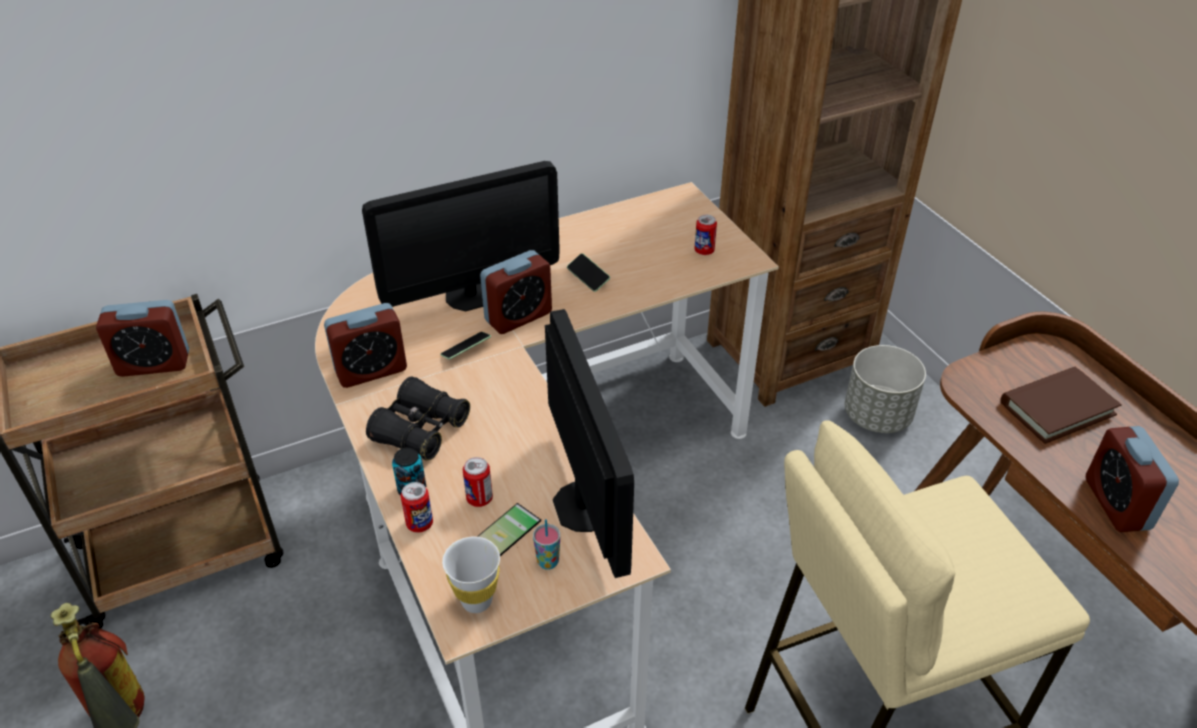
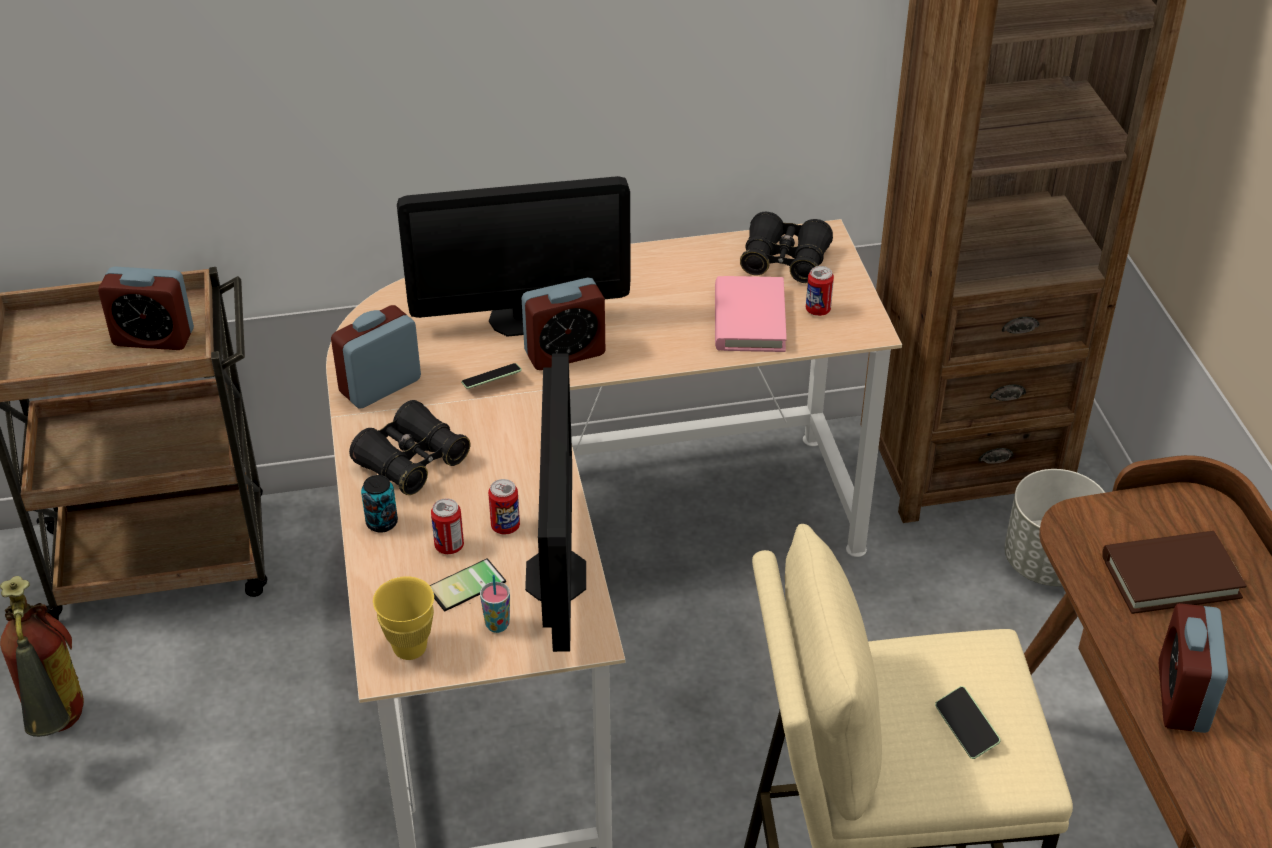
camera: 15 degrees right, 0 degrees up
alarm clock [324,303,407,388] -> alarm clock turned 150 degrees clockwise [331,305,421,409]
can [401,482,433,533] -> can moved to [488,479,520,534]
white cup [442,537,500,613] -> yellow cup [373,576,434,660]
phone [567,253,610,292] -> phone moved to [935,686,1001,759]
none -> pink book [715,276,787,352]
none -> black binoculars [740,212,833,283]

